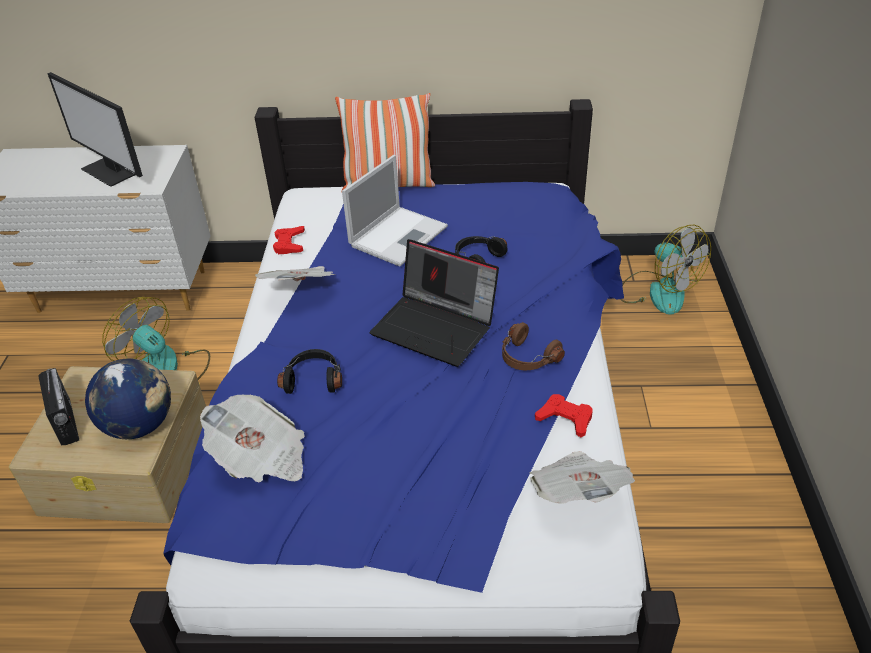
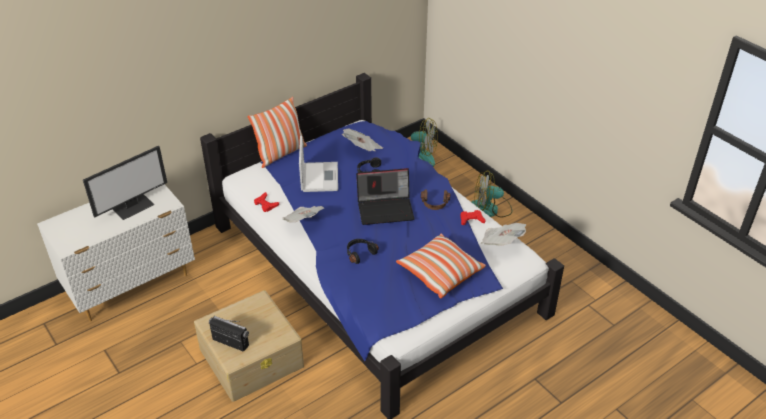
camera: 40 degrees left, 0 degrees up
monitor [47,72,143,187] -> monitor turned 45 degrees counterclockwise [83,146,167,220]
globe [85,358,171,439] -> none
fan [102,297,210,380] -> fan moved to [472,170,512,217]
newspaper [200,395,305,483] -> newspaper moved to [342,129,383,151]
none -> pillow [396,233,486,299]

